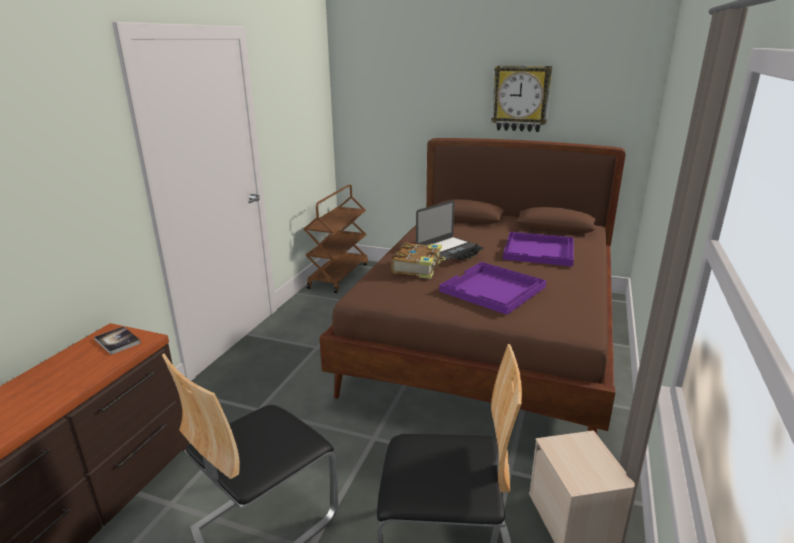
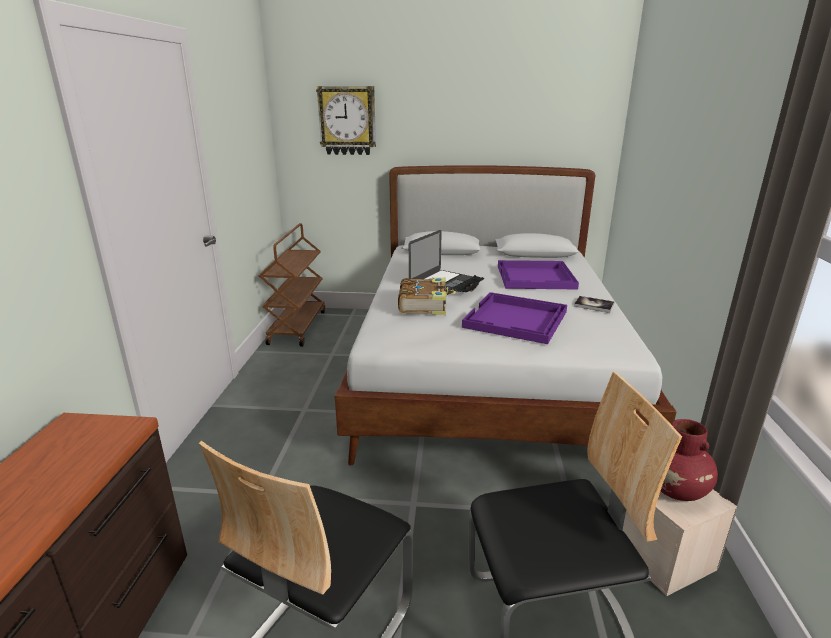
camera: 15 degrees left, 0 degrees up
book [94,326,141,355] -> book moved to [574,296,614,313]
brown bed [319,138,626,434] -> white bed [335,165,676,465]
wall clock [491,66,552,132] -> wall clock moved to [316,86,376,155]
none -> red vase [661,419,718,501]

